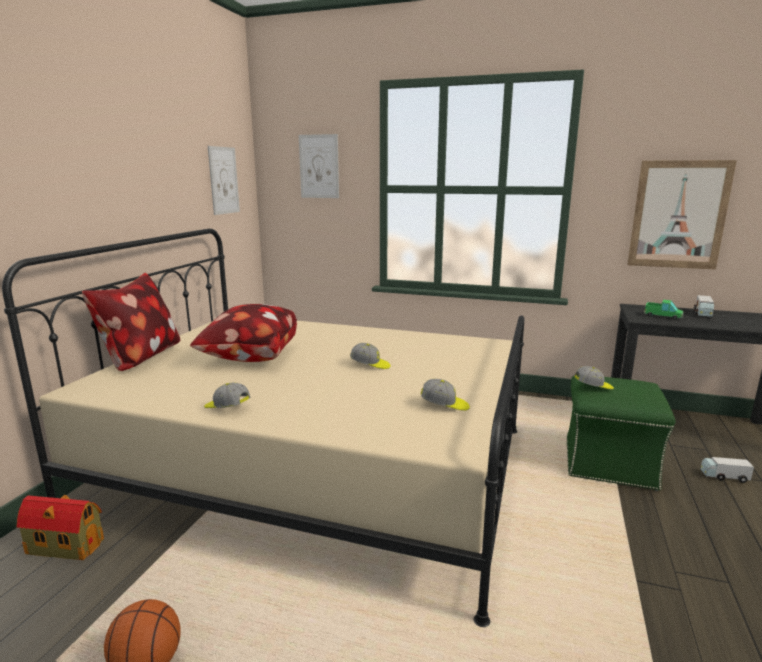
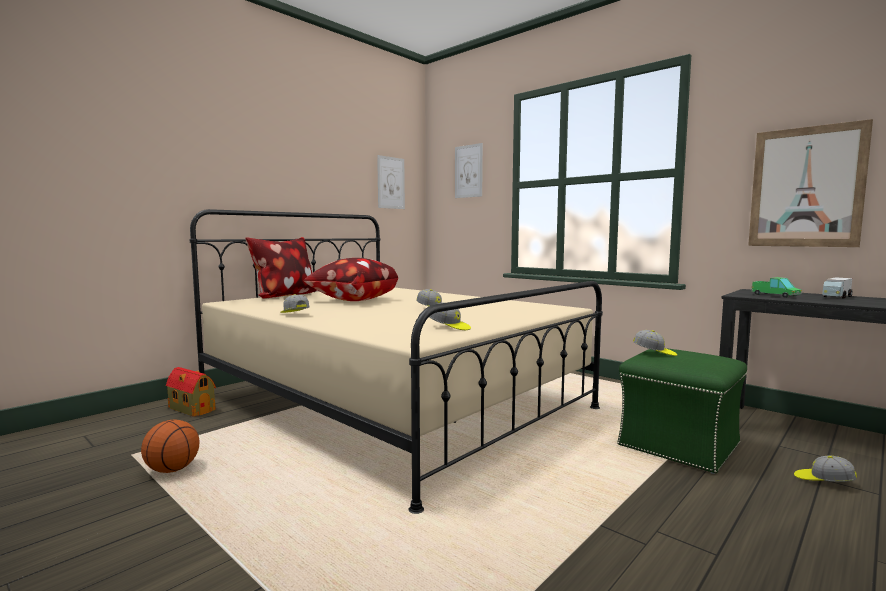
camera: 25 degrees right, 10 degrees down
toy truck [701,457,754,483] -> cap [794,456,857,482]

